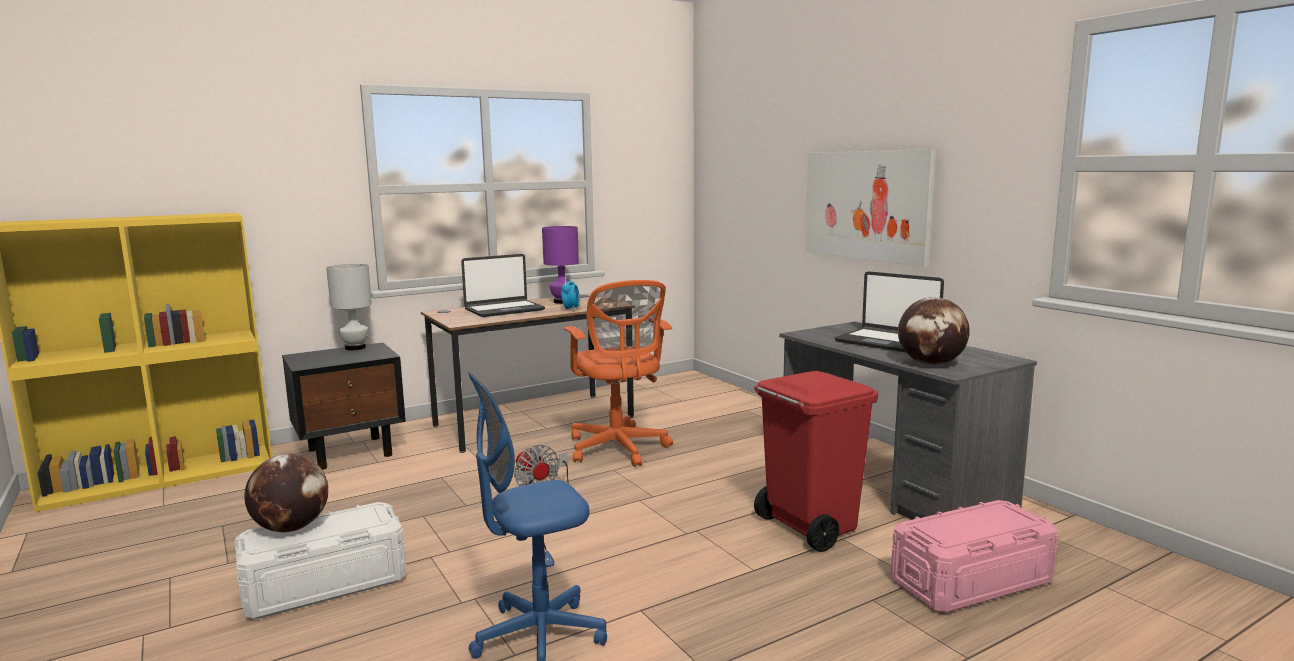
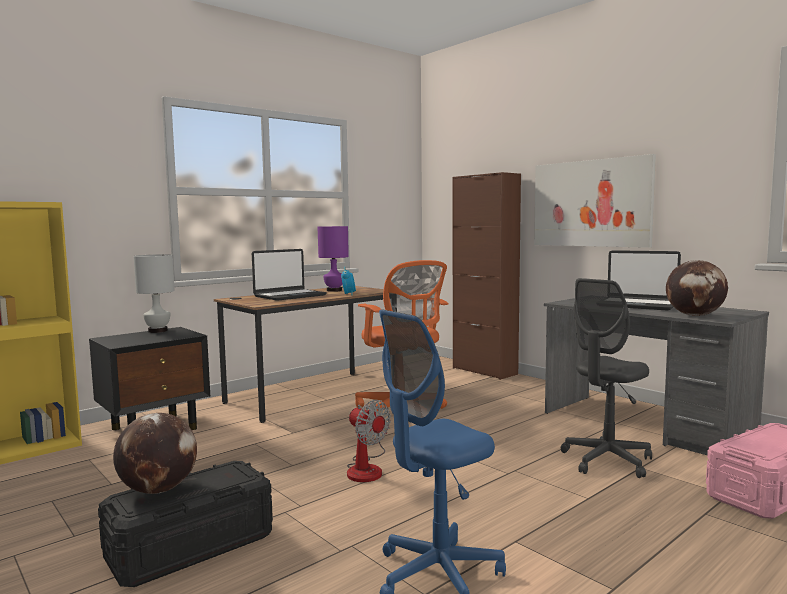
camera: 10 degrees left, 5 degrees down
white storage box [235,502,406,619] -> black storage box [98,461,273,587]
red trash can [754,371,878,552] -> grey office chair [561,278,652,478]
none -> brown cabinet [453,172,521,380]

